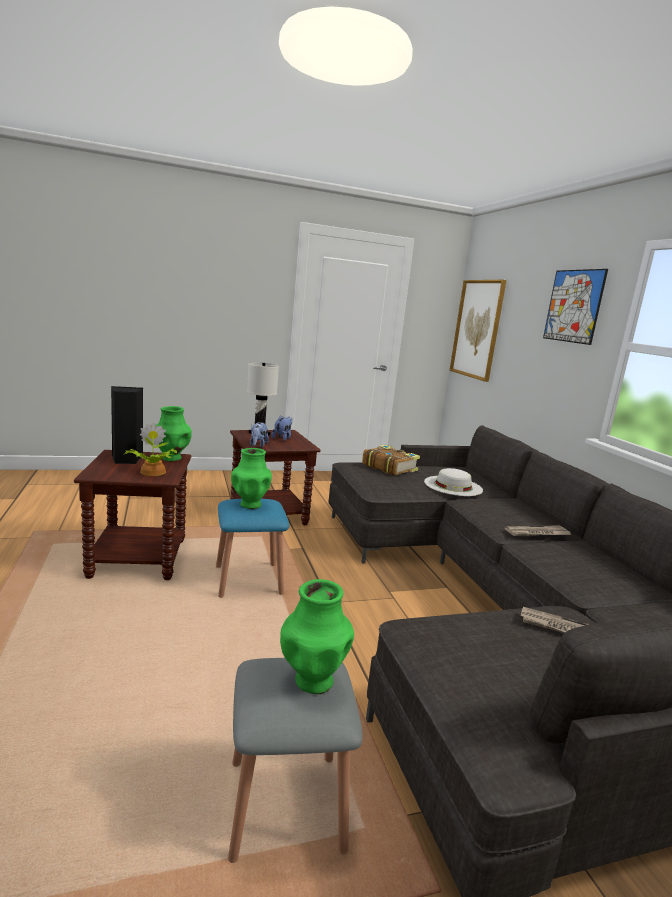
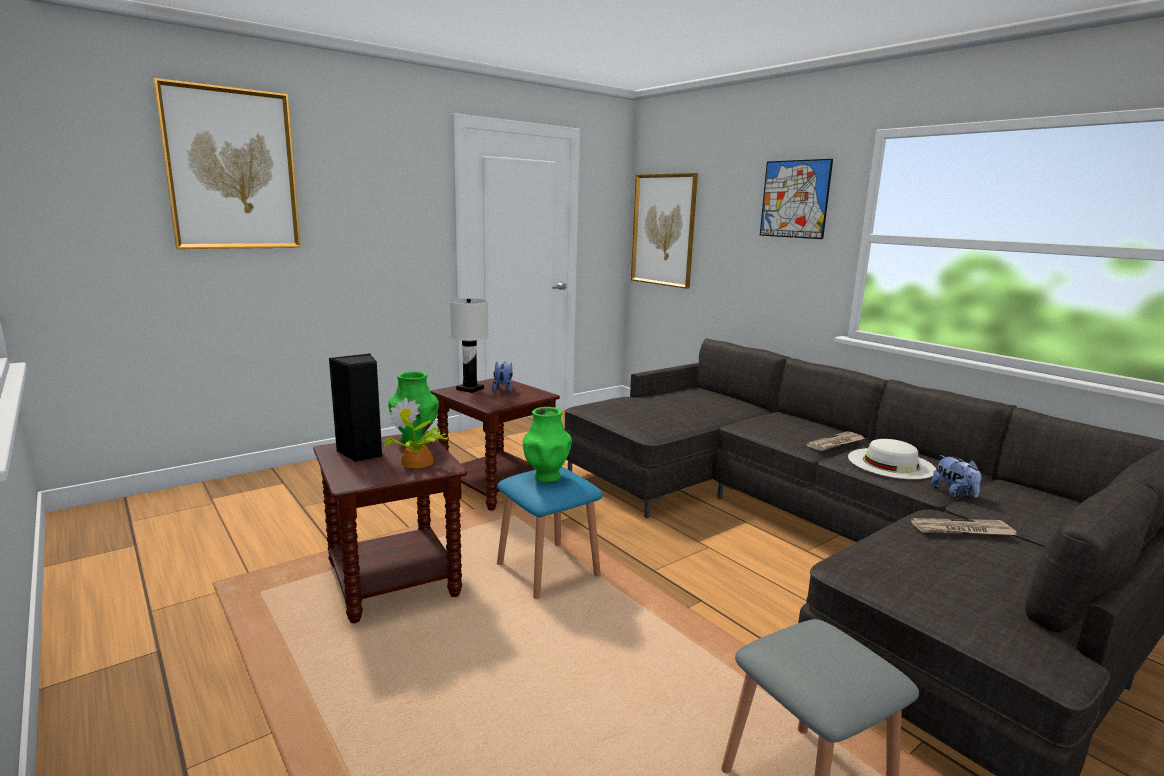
camera: 20 degrees left, 0 degrees up
plush toy [250,422,269,447] -> plush toy moved to [931,455,981,498]
green vase [280,579,354,694] -> none
book [362,445,420,476] -> none
white hat [424,468,483,496] -> white hat moved to [848,439,937,479]
none -> picture [153,78,301,249]

